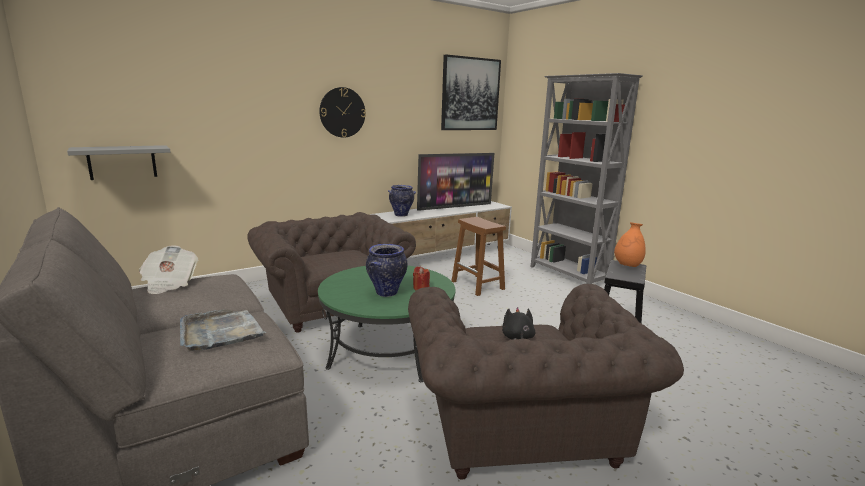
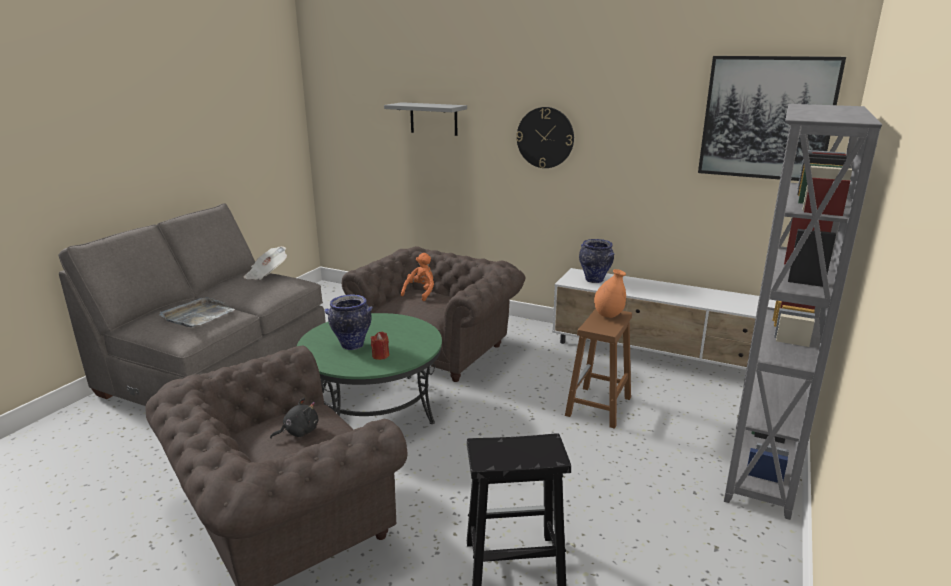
camera: 60 degrees right, 5 degrees up
grey shelf [67,145,171,180] -> grey shelf moved to [384,102,467,136]
television [417,153,494,211] -> none
orange vase [614,222,646,267] -> orange vase moved to [594,269,626,318]
none -> orange plush toy [401,253,434,301]

